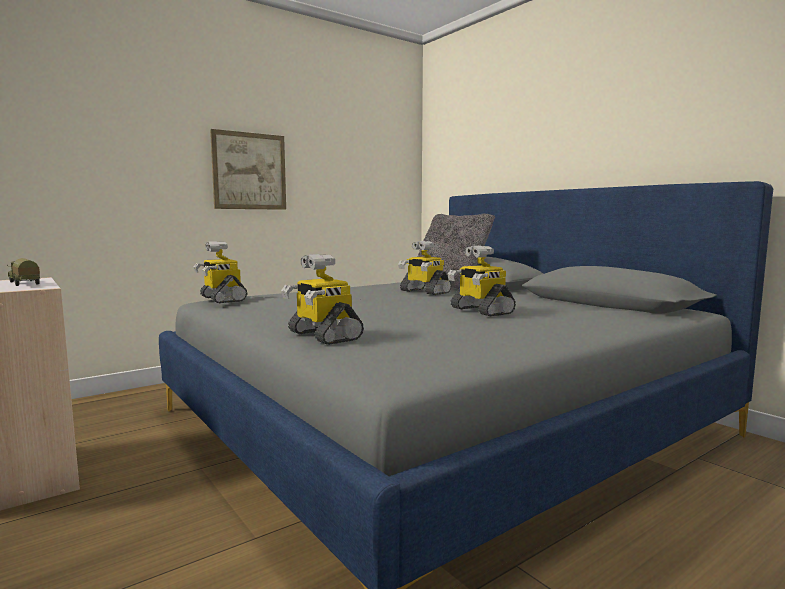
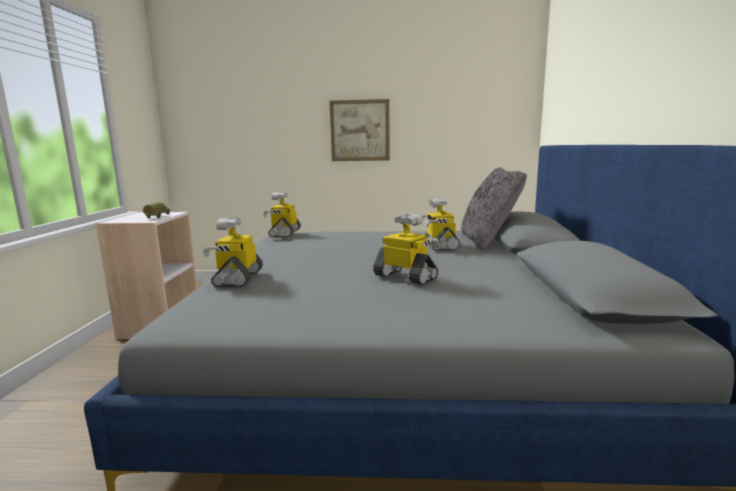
camera: 40 degrees right, 5 degrees up
toy robot [447,246,516,316] -> toy robot turned 120 degrees clockwise [373,213,439,285]

